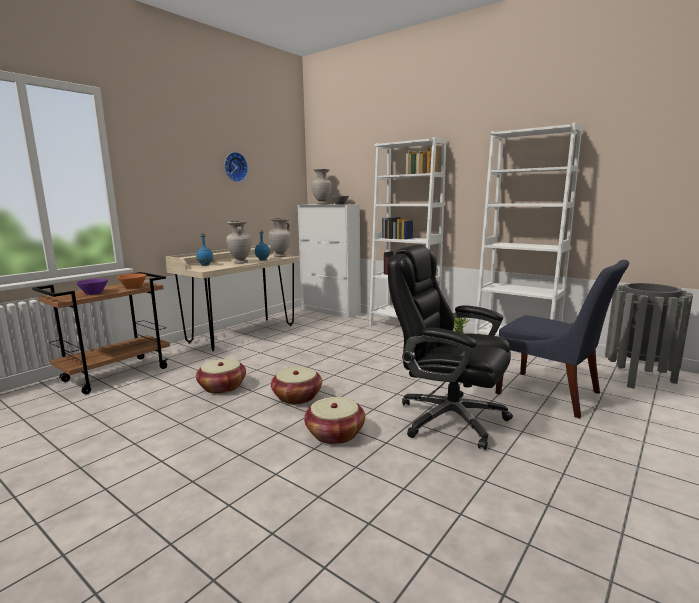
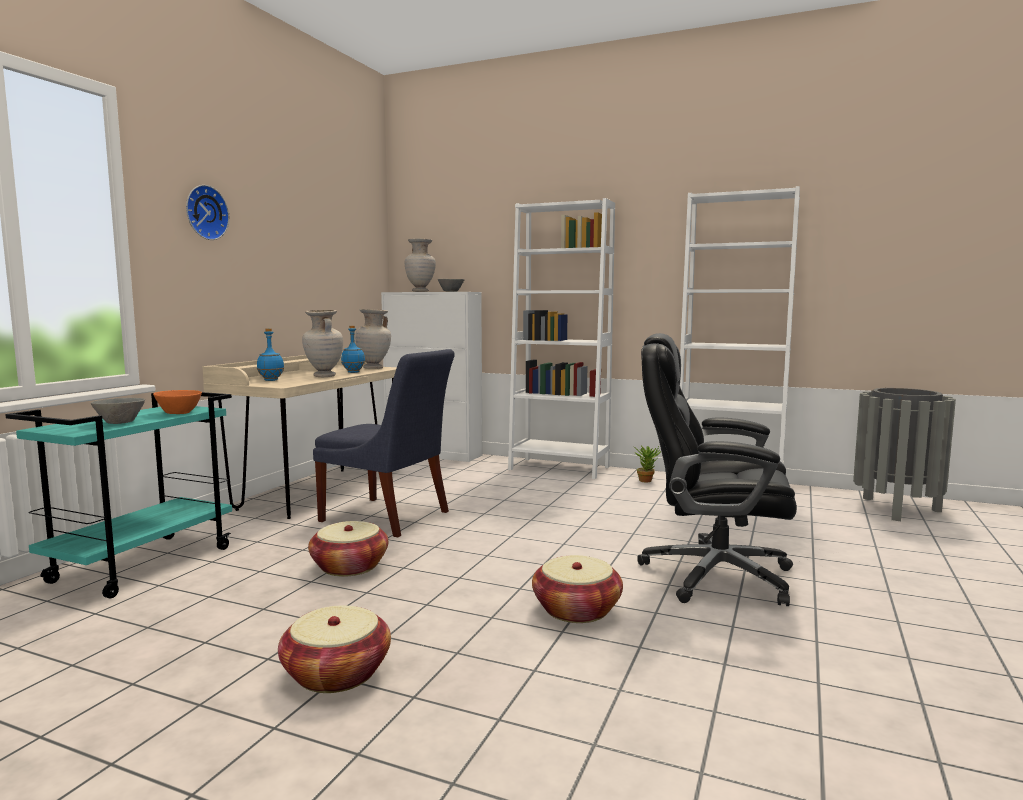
camera: 15 degrees left, 5 degrees down
brown cart [32,272,170,394] -> turquoise cart [5,392,232,598]
purple bowl [76,279,108,295] -> grey bowl [91,398,145,424]
wall clock [224,152,248,182] -> wall clock moved to [186,185,229,240]
basket [271,367,322,404] -> basket moved to [278,606,391,693]
blue chair [496,260,629,418] -> blue chair moved to [313,349,455,537]

